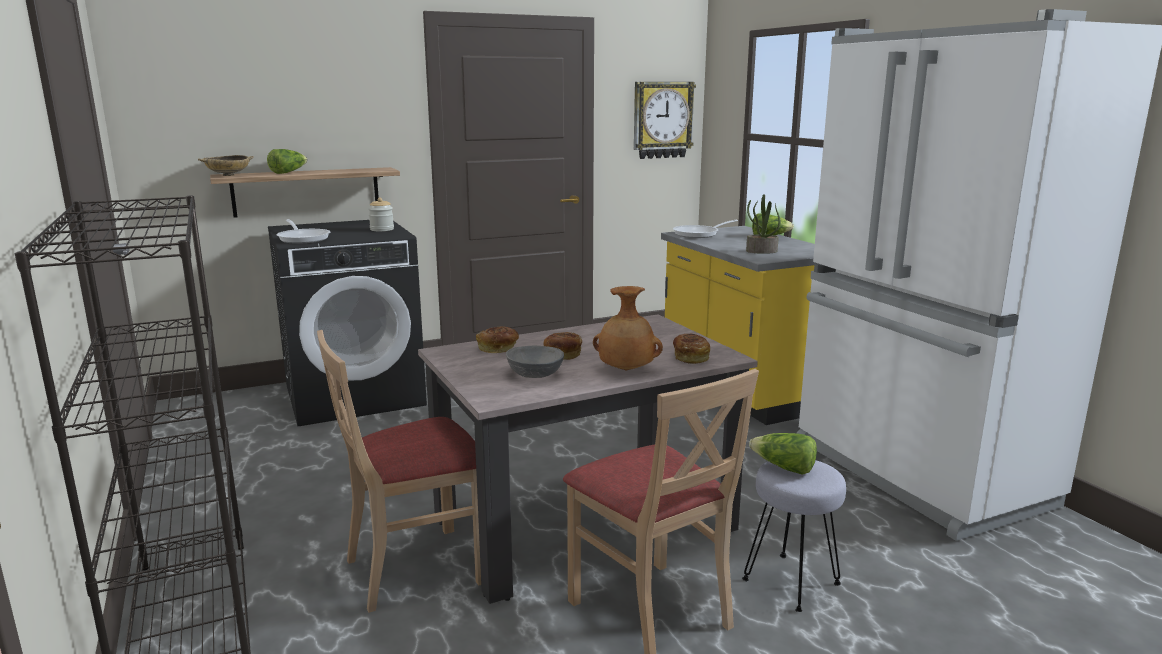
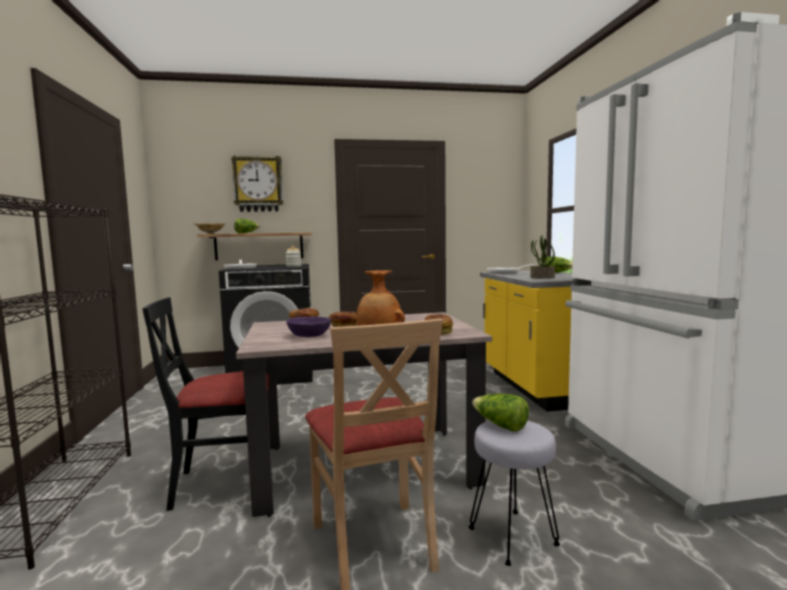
camera: 15 degrees right, 10 degrees down
beige chair [317,330,481,613] -> black chair [142,297,269,511]
grey bowl [506,346,564,378] -> purple bowl [286,317,332,337]
wall clock [634,82,696,159] -> wall clock moved to [231,155,284,212]

